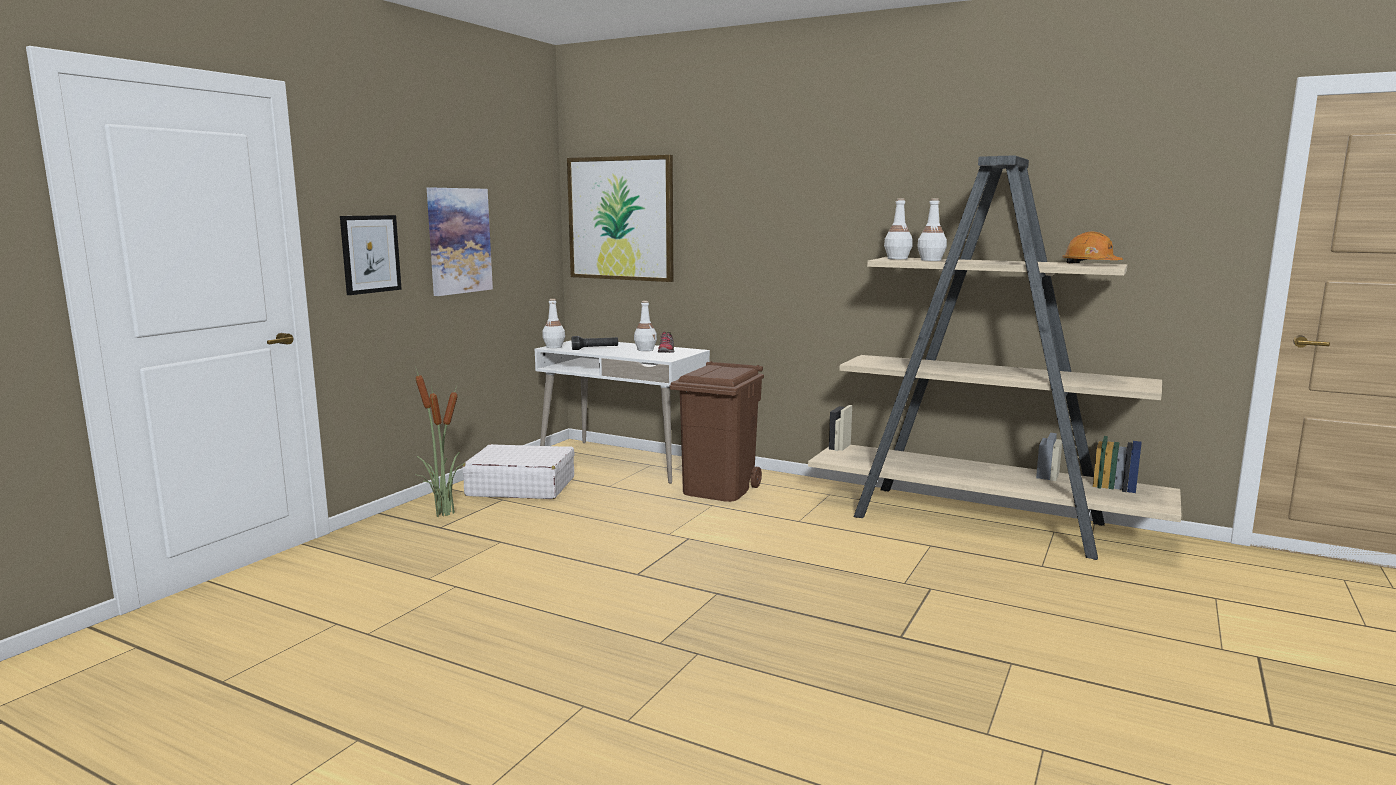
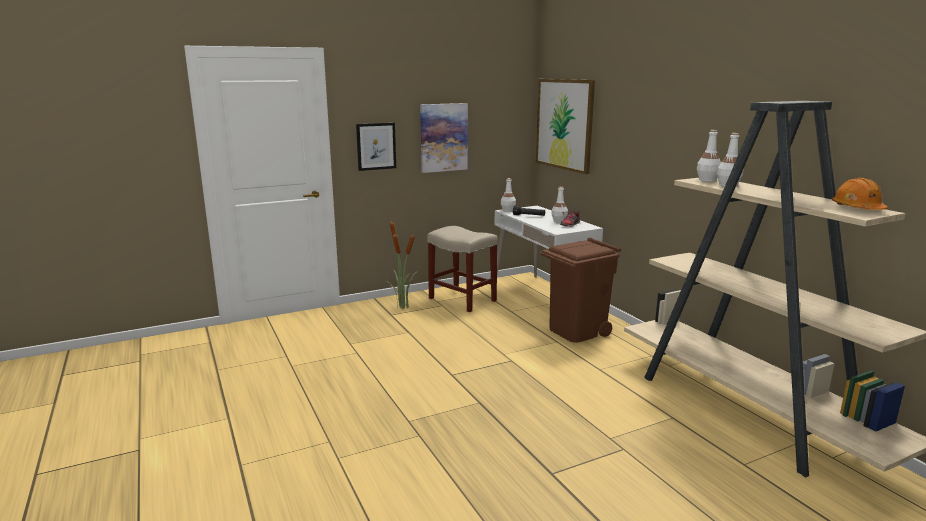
camera: 35 degrees right, 5 degrees up
white suitcase [462,444,575,499] -> beige stool [427,226,498,312]

